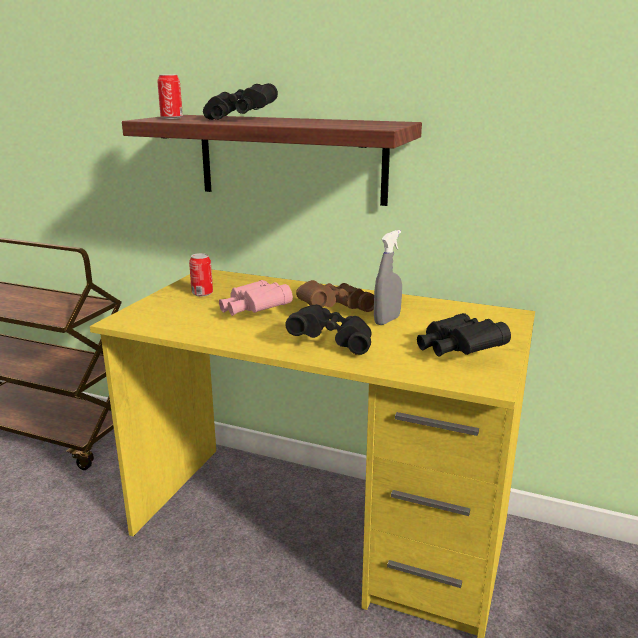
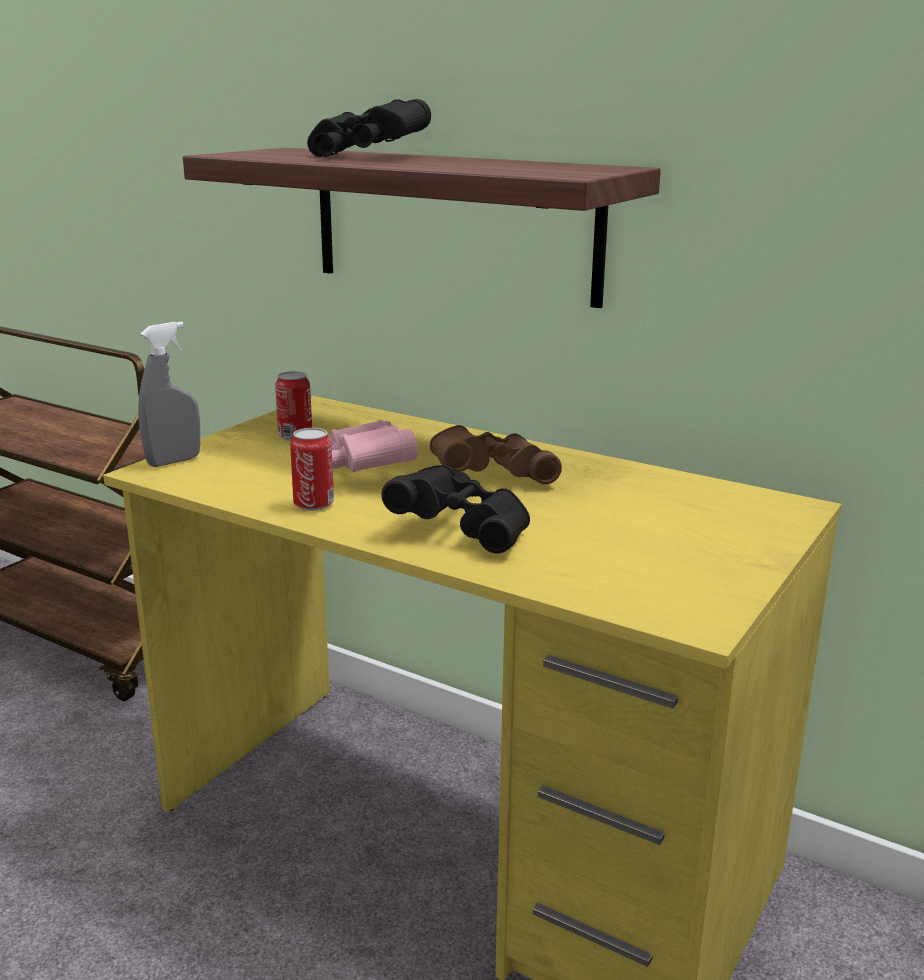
camera: 10 degrees right, 0 degrees up
can [157,74,183,119] -> can moved to [290,428,334,510]
grey spray bottle [374,230,402,325] -> grey spray bottle moved to [138,322,200,467]
black binoculars [417,313,511,357] -> none

